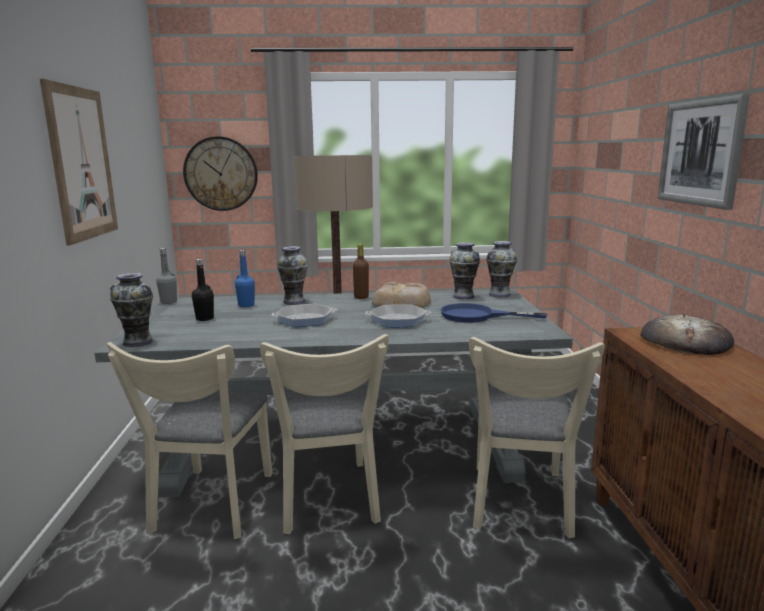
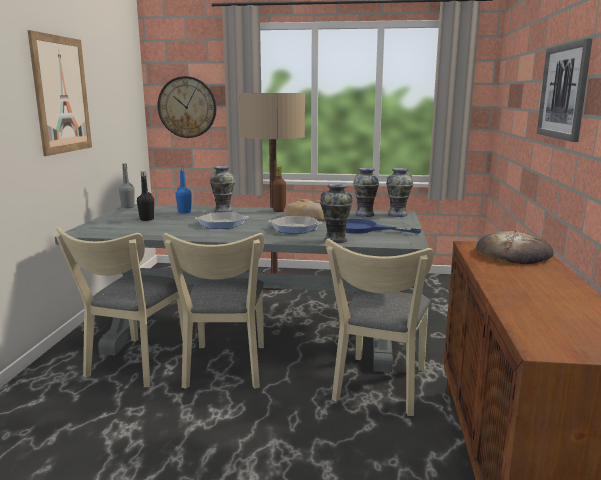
camera: 10 degrees right, 0 degrees up
vase [110,273,153,347] -> vase moved to [320,183,353,243]

